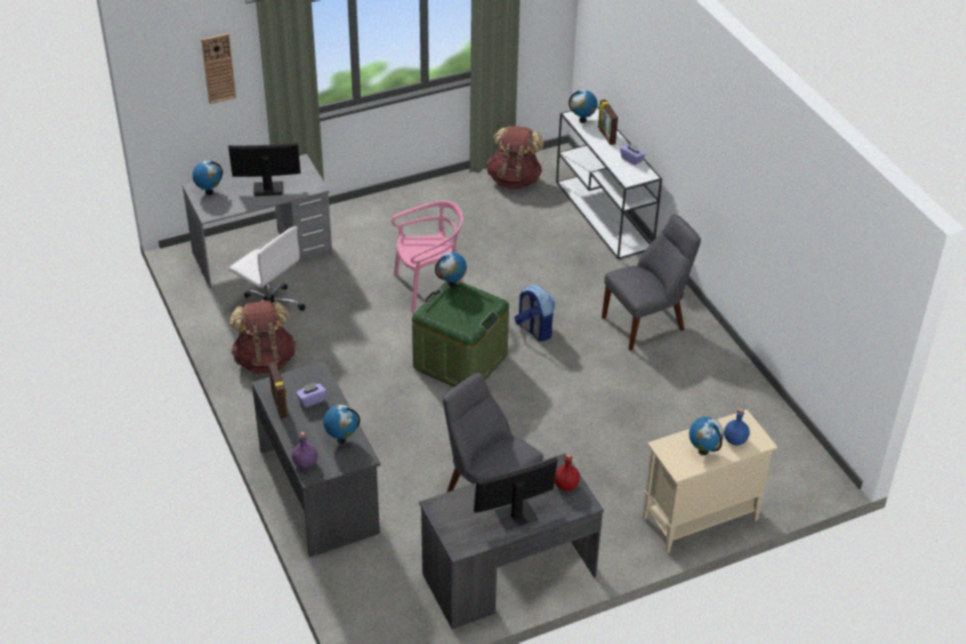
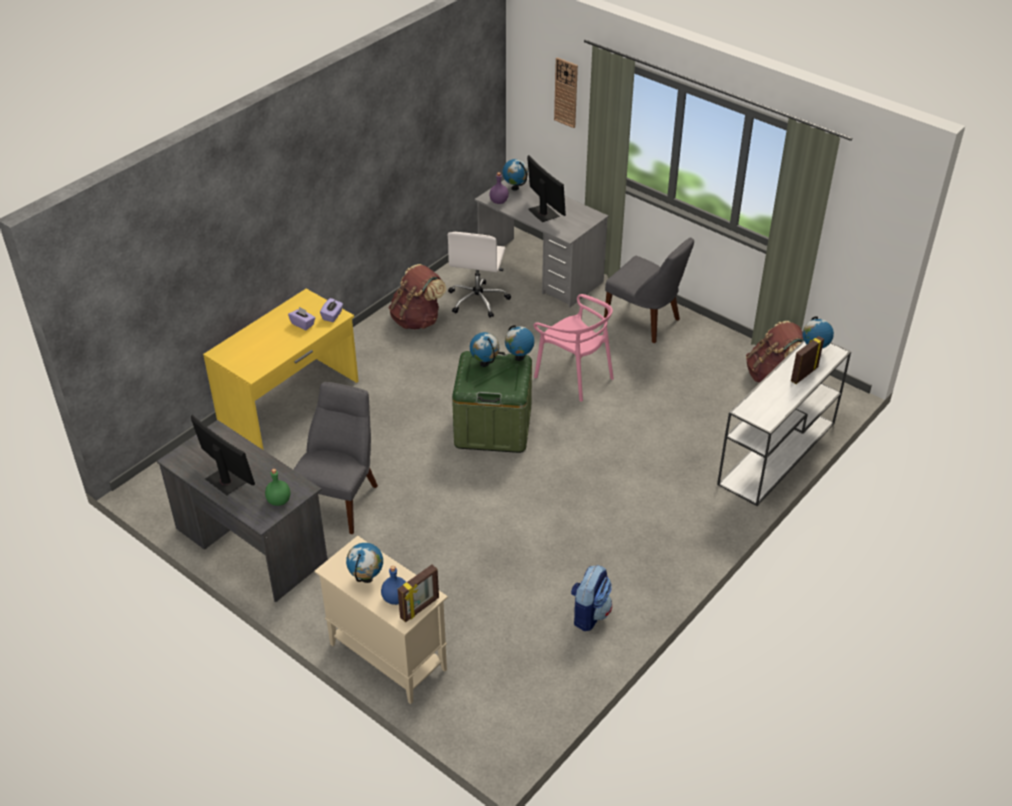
camera: 65 degrees right, 0 degrees up
grey desk [252,361,381,557] -> yellow desk [203,289,359,450]
picture frame [268,362,288,419] -> picture frame moved to [398,565,439,622]
purple bottle [292,432,318,469] -> purple bottle moved to [489,172,509,204]
globe [323,405,360,443] -> globe moved to [470,332,499,367]
backpack [514,284,555,341] -> backpack moved to [571,565,612,631]
red bottle [555,454,580,491] -> green bottle [265,469,290,506]
grey chair [602,214,701,351] -> grey chair moved to [604,237,694,343]
purple tissue box [620,143,645,165] -> purple tissue box moved to [320,298,343,322]

